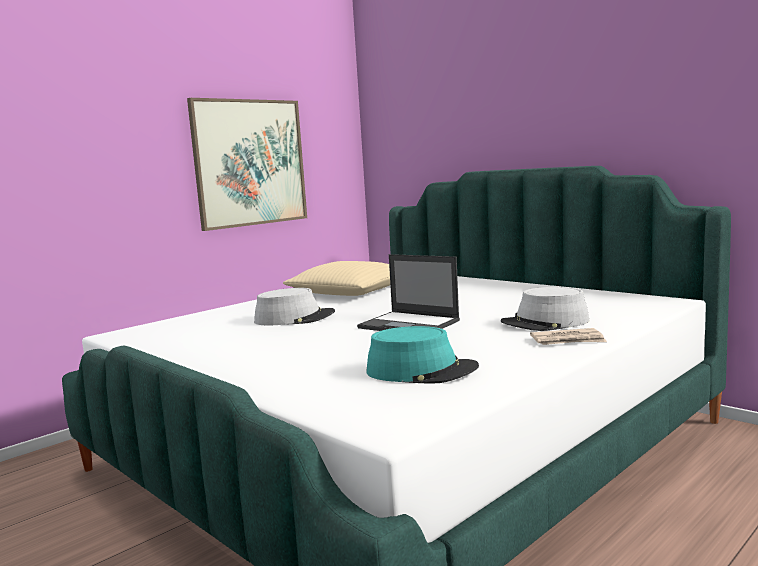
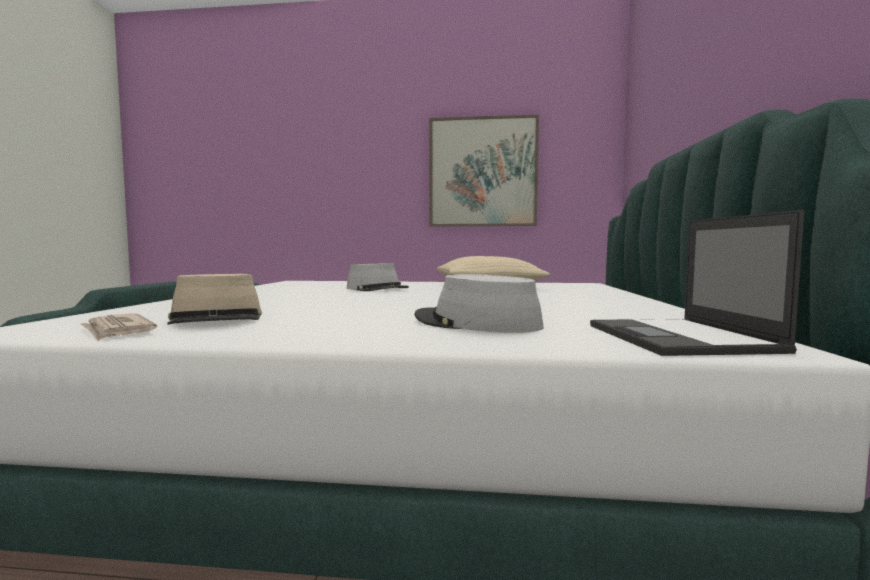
camera: 50 degrees right, 5 degrees down
laptop [357,254,460,331] -> laptop moved to [590,210,804,356]
turquoise hat [366,326,479,384] -> beige hat [167,274,262,325]
newspaper [530,328,607,345] -> newspaper moved to [81,313,157,341]

